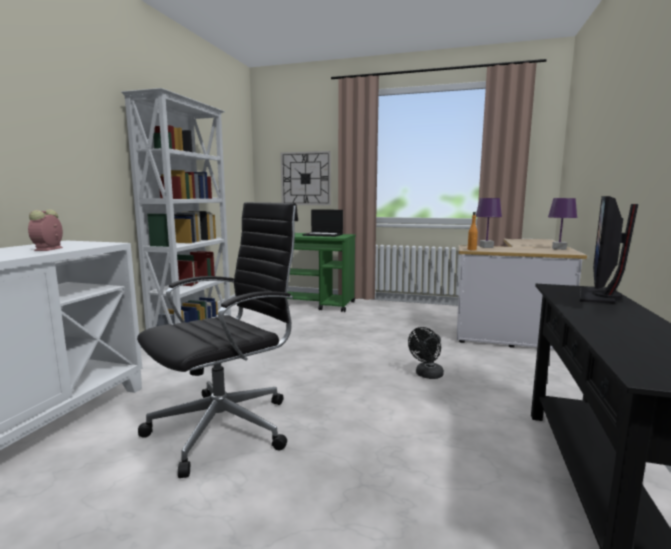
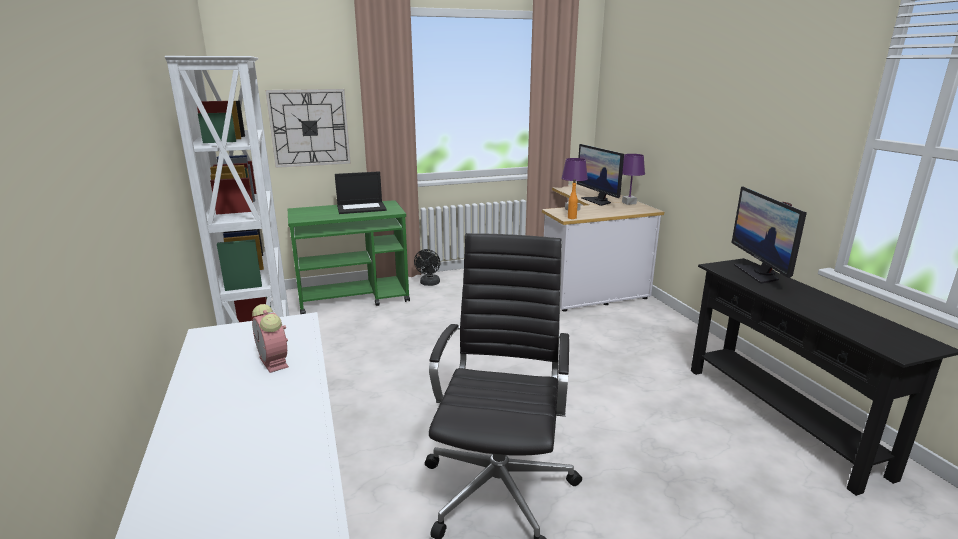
camera: 35 degrees left, 10 degrees up
black fan [408,327,444,379] -> black fan moved to [414,249,440,286]
none -> monitor [577,144,624,206]

